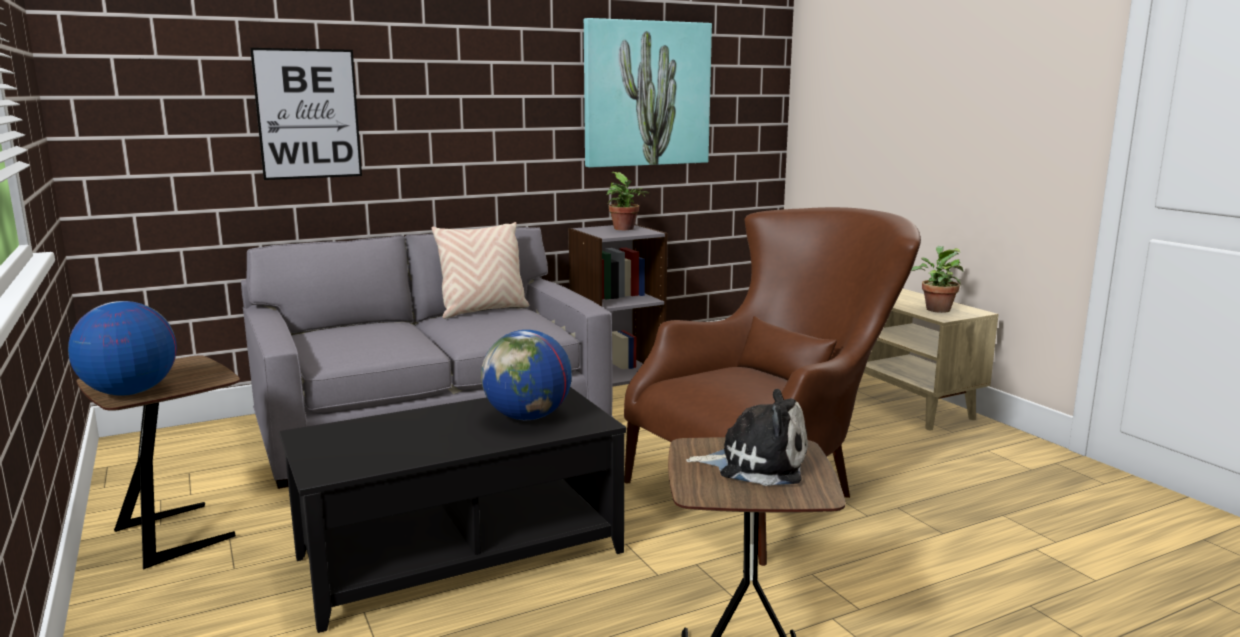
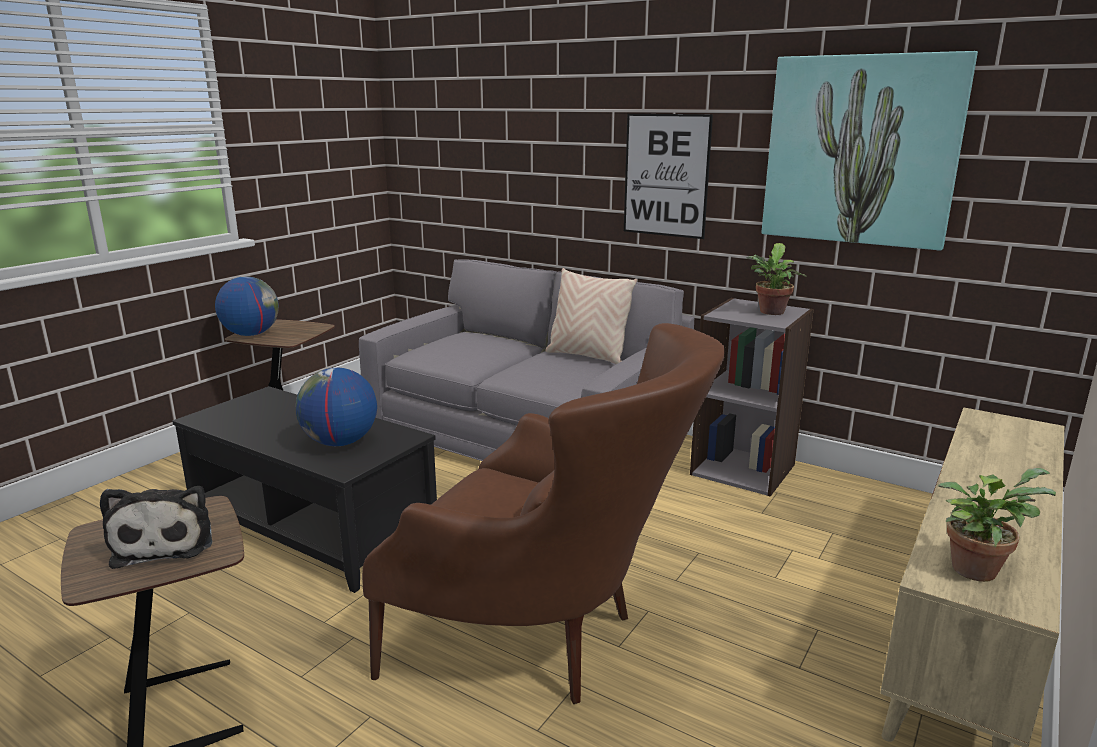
camera: 60 degrees right, 5 degrees up
picture [250,48,362,180] -> picture moved to [624,114,713,239]

